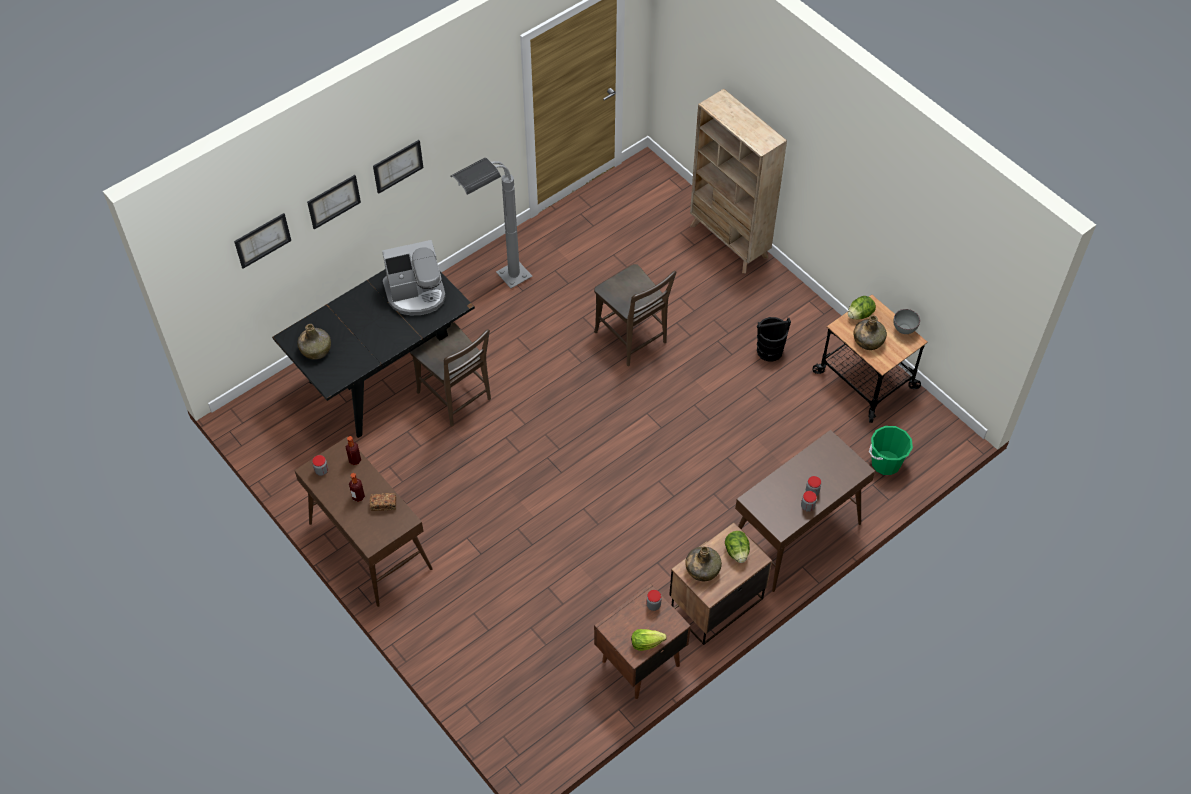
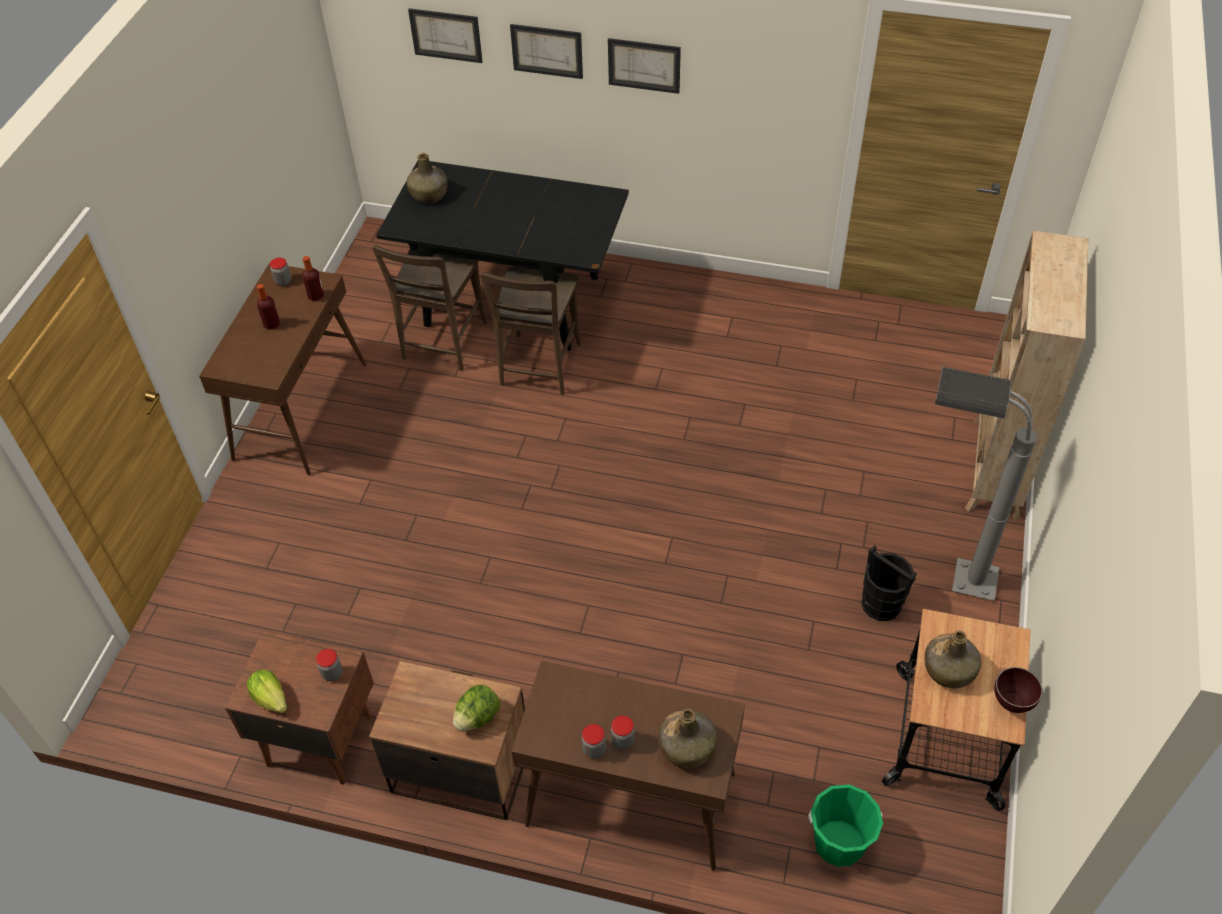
camera: 55 degrees right, 5 degrees down
bread [370,493,396,511] -> none
coffee machine [382,240,445,315] -> none
grey floor lamp [450,157,532,288] -> grey floor lamp moved to [935,367,1037,601]
brown chair [594,264,676,366] -> brown chair moved to [372,245,488,371]
green bottle [685,546,722,581] -> green bottle moved to [658,708,717,768]
lettuce [848,296,876,320] -> none
grey bowl [893,309,920,334] -> brown bowl [994,667,1043,713]

